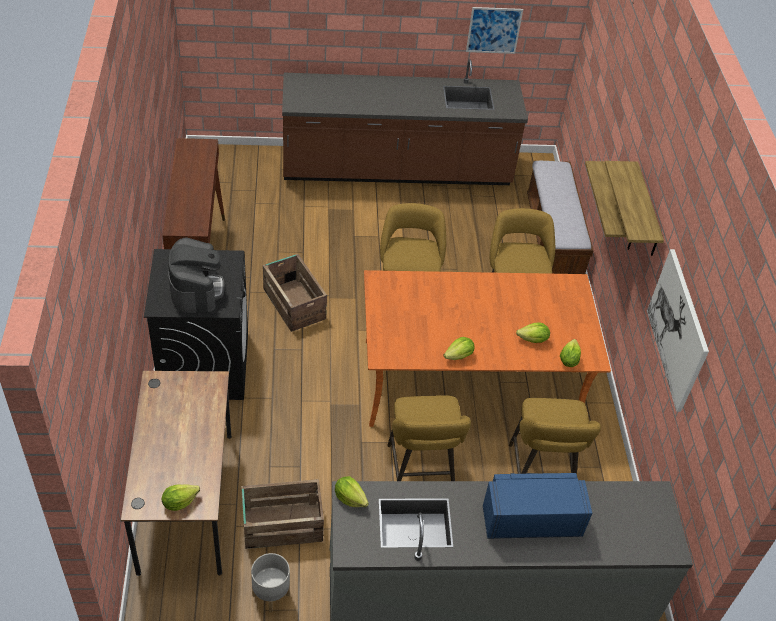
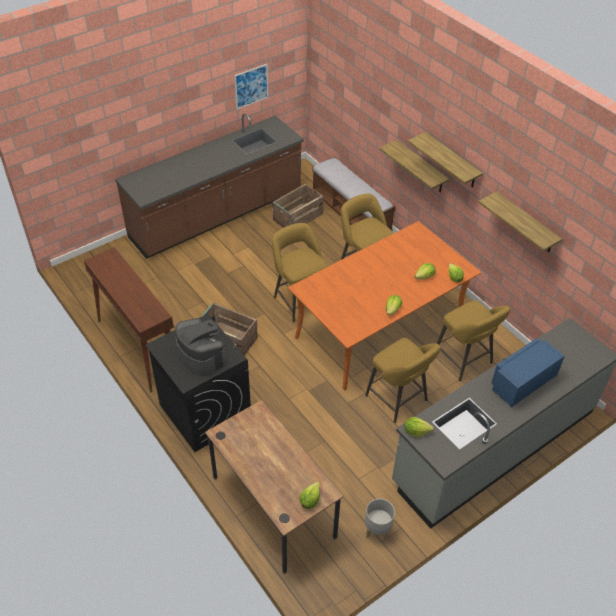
camera: 30 degrees left, 0 degrees up
crate [241,479,324,549] -> crate moved to [273,184,323,228]
picture [647,249,709,412] -> shelf [478,191,562,252]

